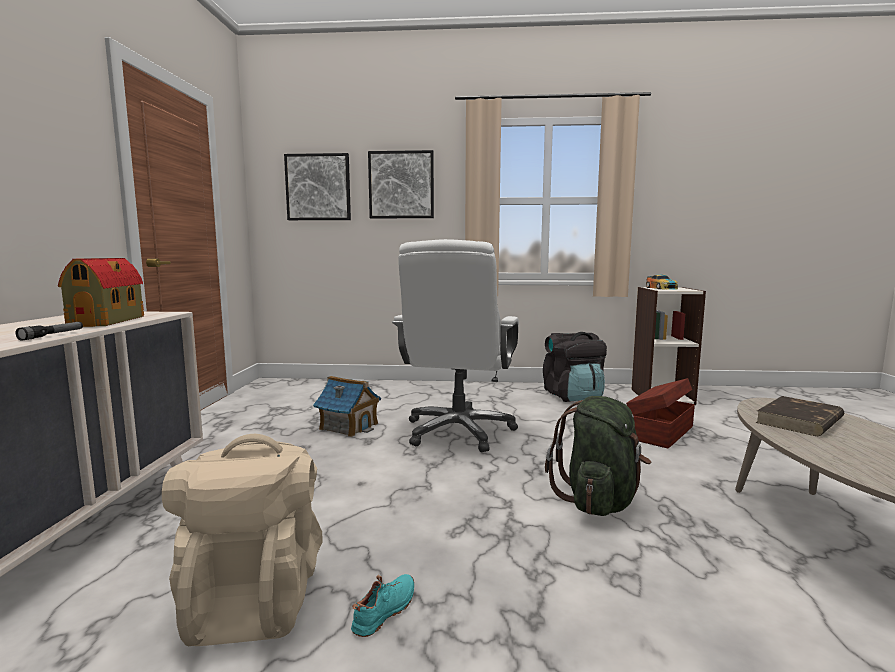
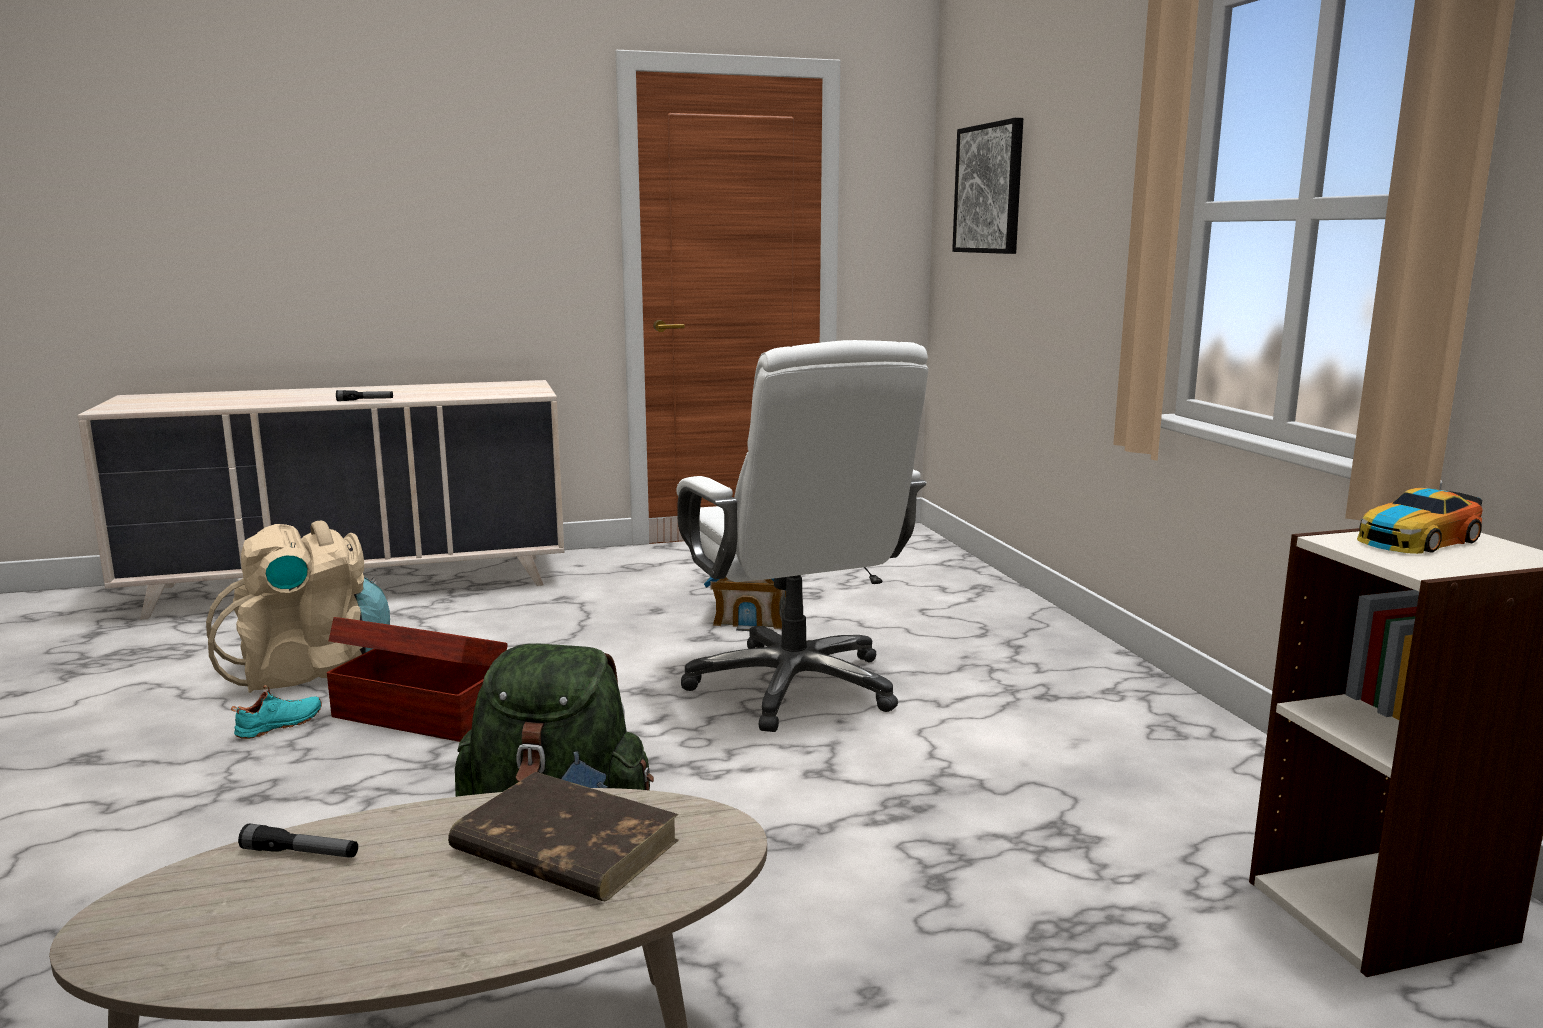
camera: 70 degrees right, 5 degrees up
toy house [58,258,144,327] -> none
turquoise shoe [351,574,414,637] -> turquoise shoe turned 60 degrees counterclockwise [231,685,322,739]
picture [368,150,434,219] -> none
white office chair [392,239,519,452] -> white office chair turned 105 degrees counterclockwise [676,340,928,732]
black backpack [543,332,607,402] -> none
brown storage box [626,378,695,448] -> brown storage box moved to [327,617,508,742]
none -> flashlight [238,824,358,858]

